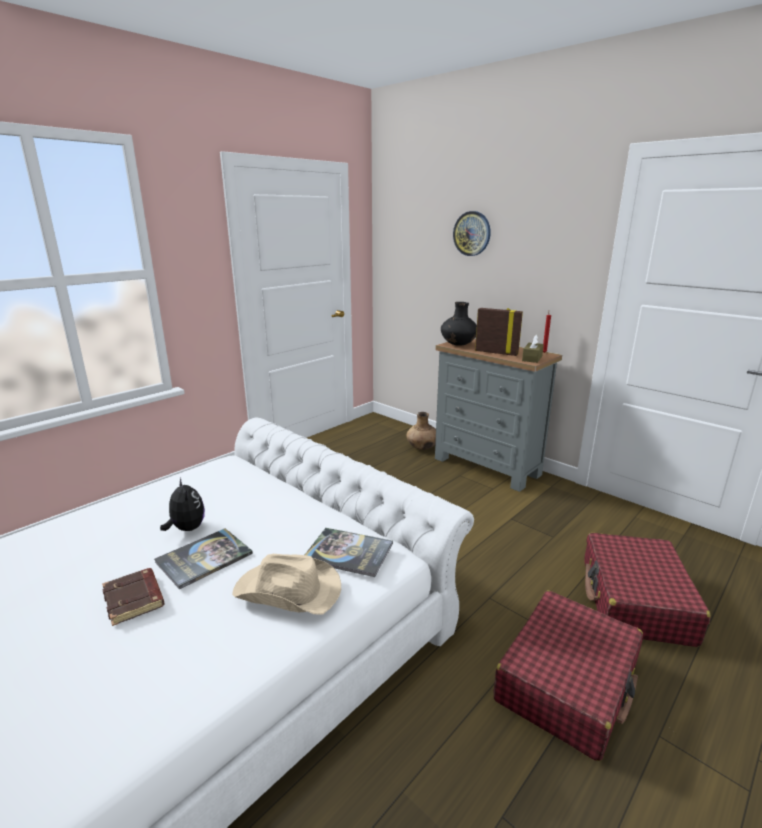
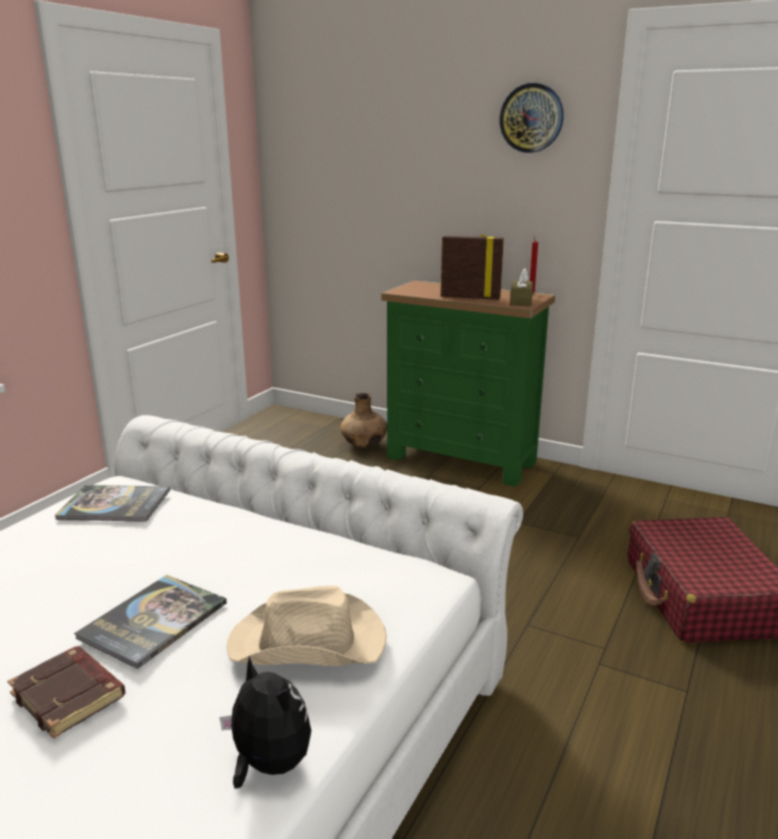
camera: 15 degrees left, 0 degrees up
plush toy [160,478,205,531] -> plush toy moved to [219,656,311,789]
book [305,528,393,577] -> book moved to [55,485,170,522]
grey dresser [435,339,562,492] -> green dresser [381,280,555,487]
black vase [441,302,477,346] -> none
wall clock [453,211,491,256] -> wall clock moved to [499,83,564,153]
red suitcase [494,590,643,761] -> none

